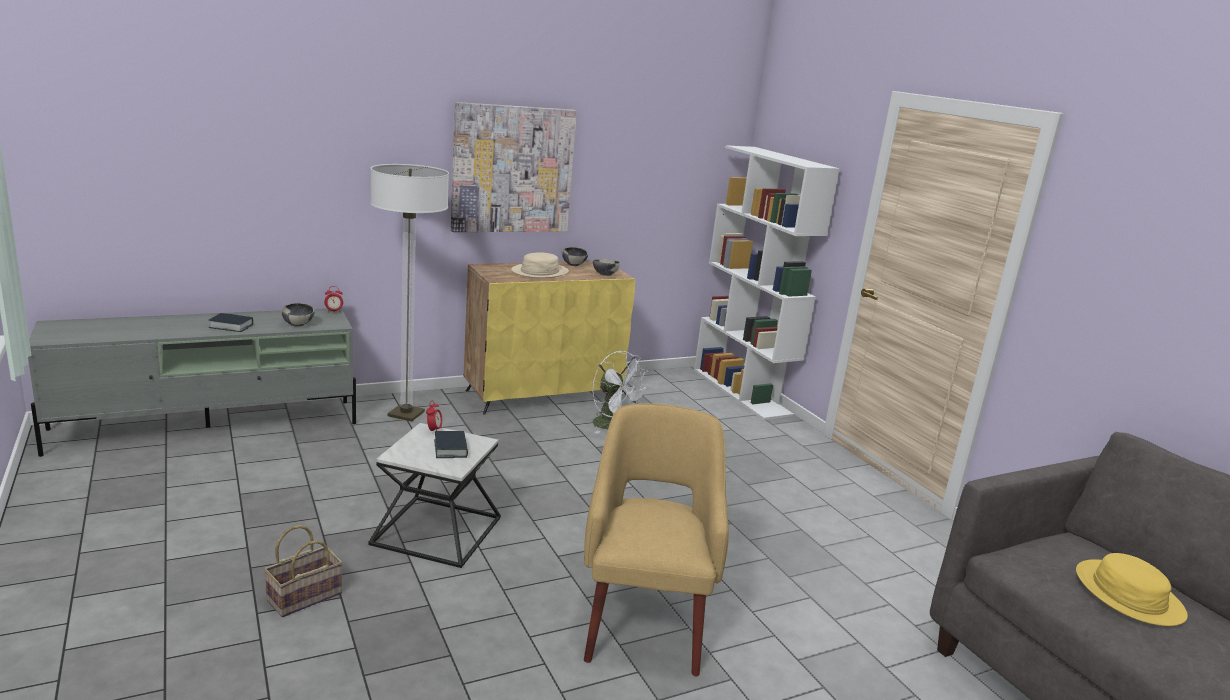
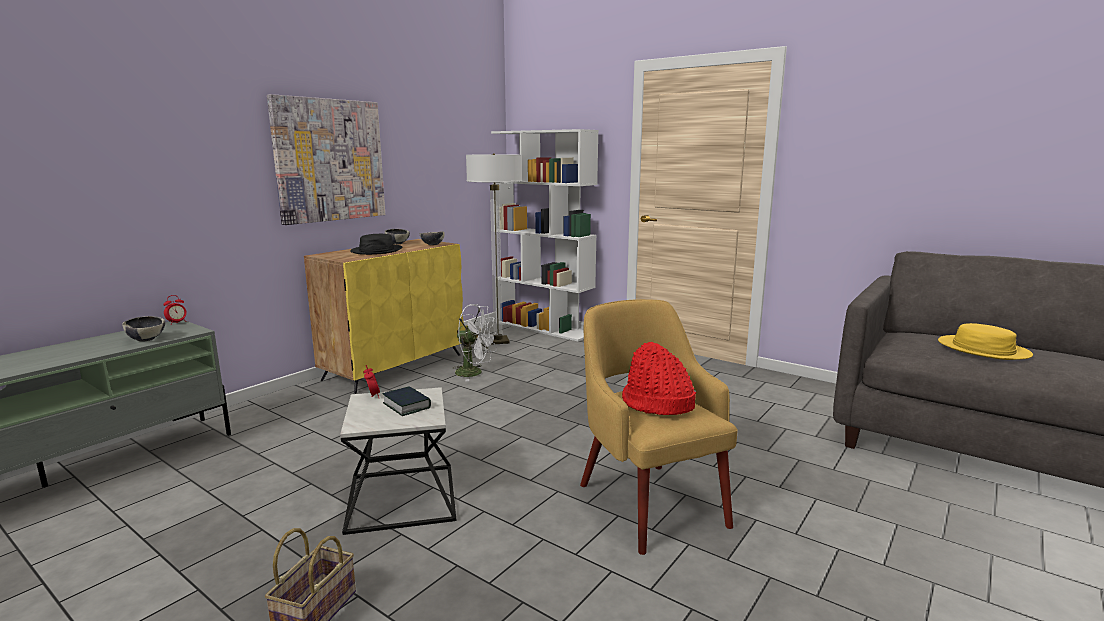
camera: 25 degrees left, 5 degrees down
book [209,313,253,332] -> none
floor lamp [370,164,449,422] -> floor lamp moved to [466,154,522,345]
beige hat [511,252,569,278] -> black hat [350,234,402,255]
none -> red hat [622,342,696,415]

